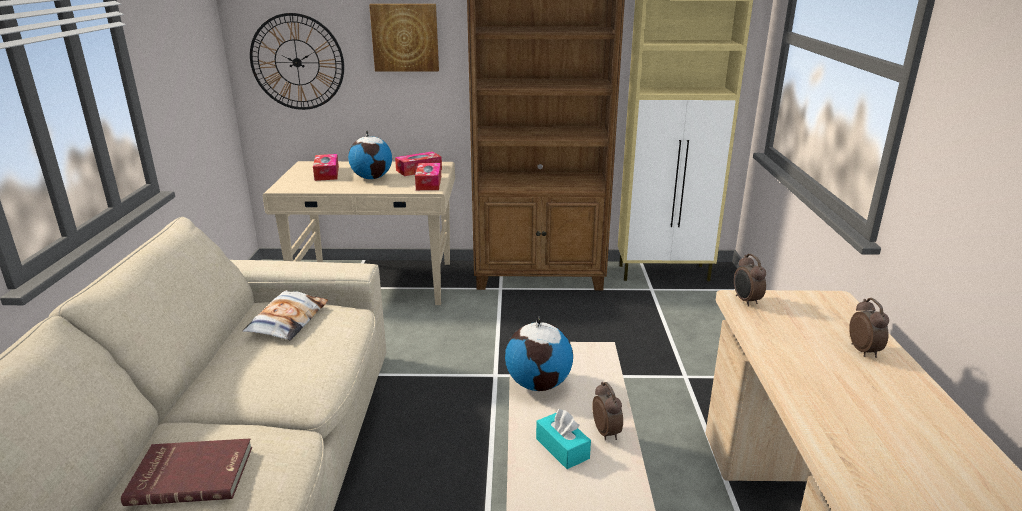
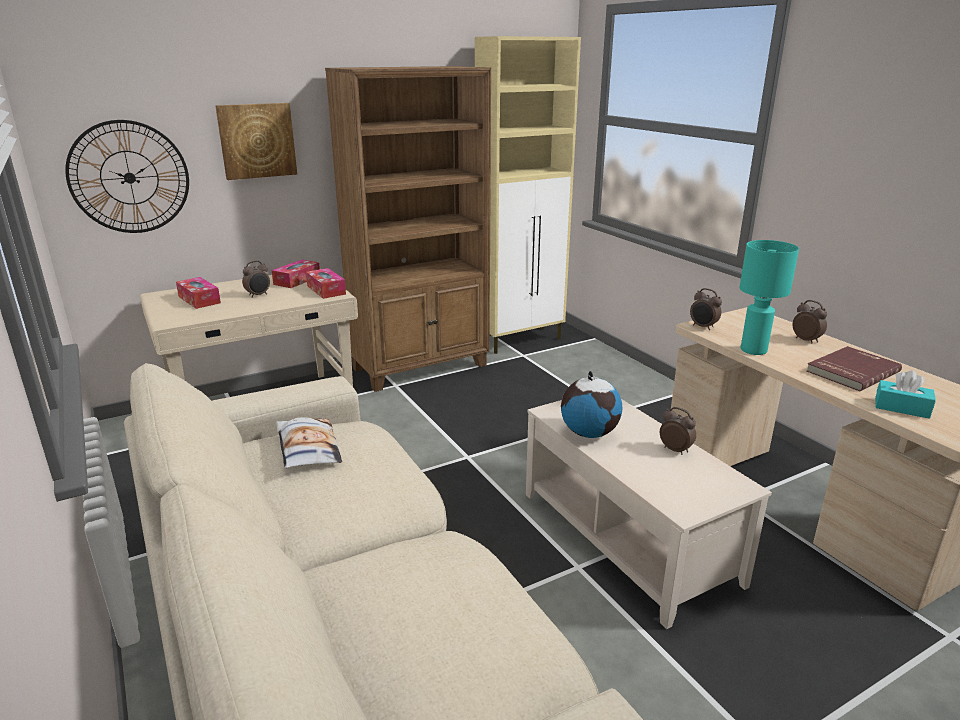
camera: 30 degrees left, 0 degrees up
red book [121,438,252,506] -> red book moved to [806,346,902,391]
globe [348,130,392,179] -> alarm clock [242,261,270,298]
turquoise tissue box [536,409,591,469] -> turquoise tissue box moved to [875,371,936,419]
none -> turquoise table lamp [739,240,799,355]

